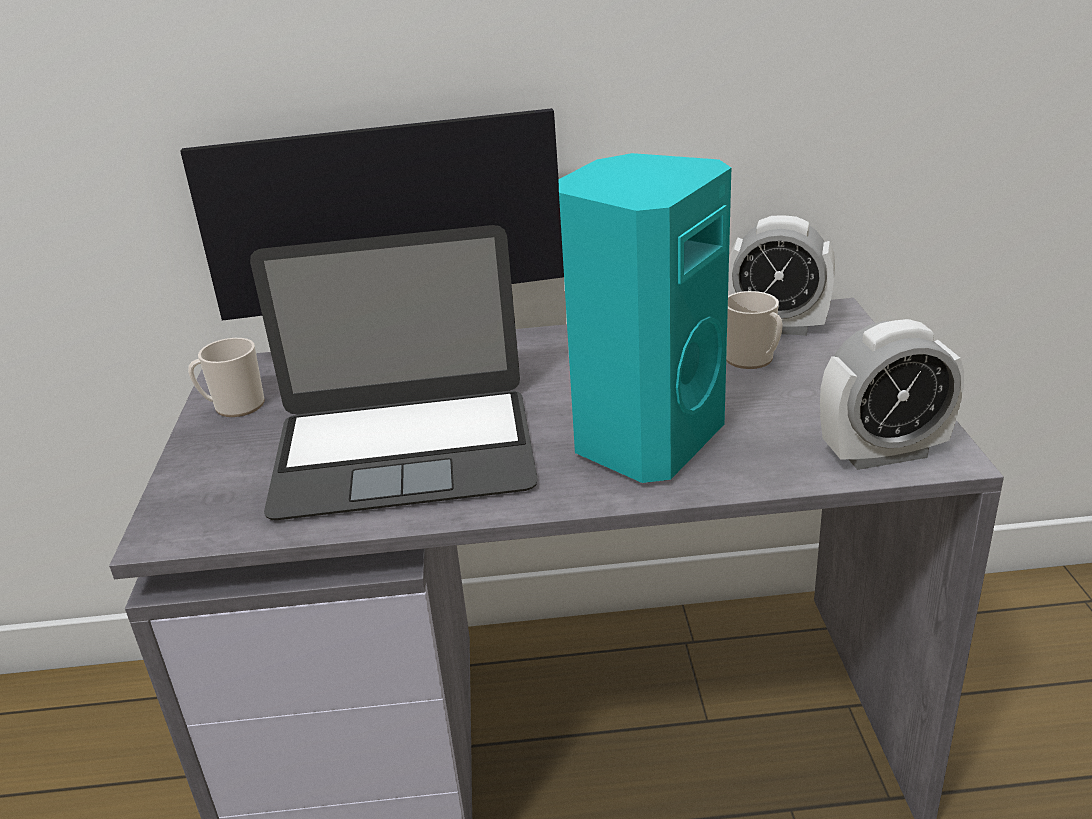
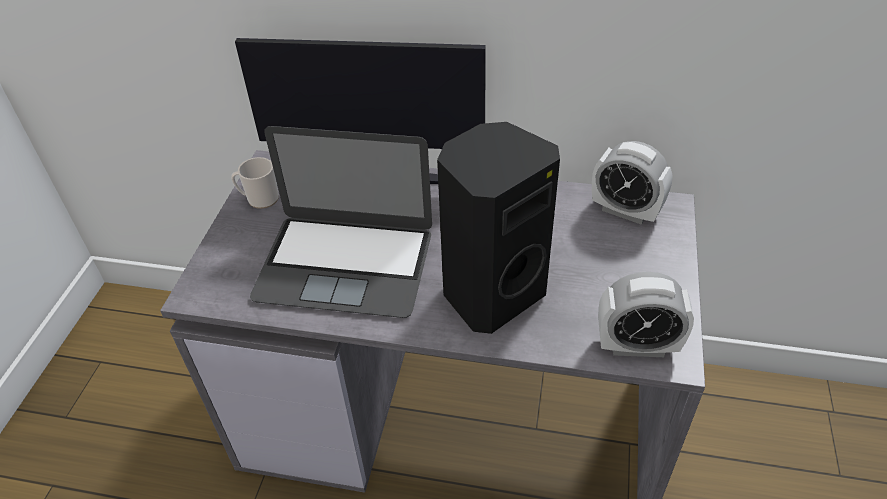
camera: 15 degrees right, 15 degrees up
turquoise speaker [558,153,731,483] -> black speaker [437,122,560,334]
mug [726,291,783,369] -> none

